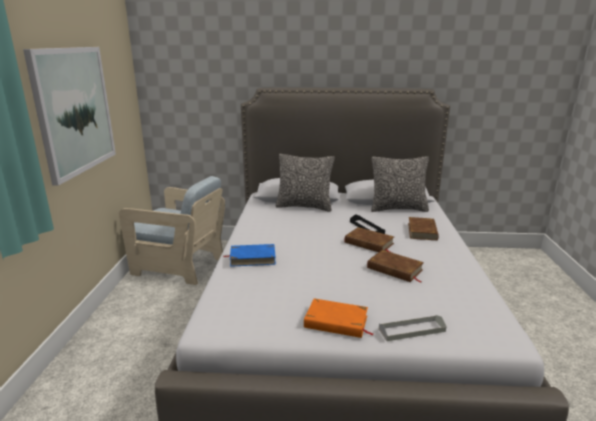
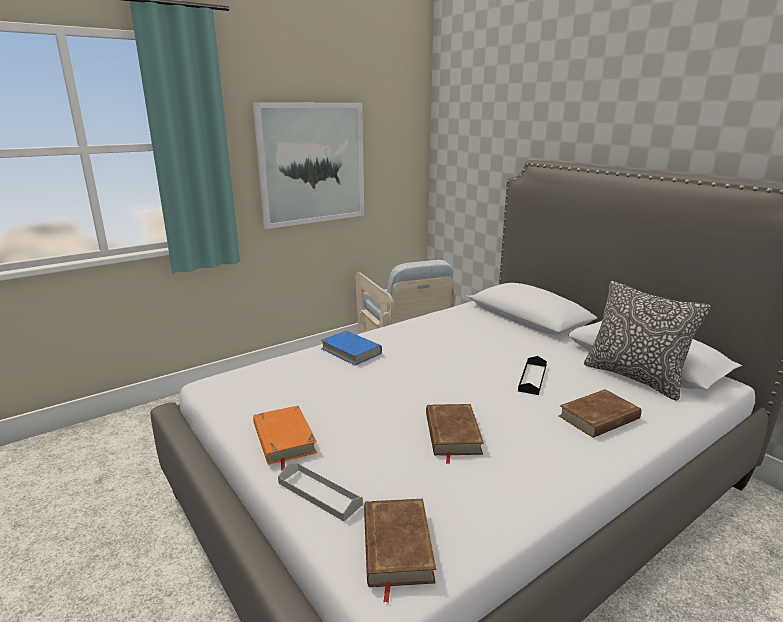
camera: 50 degrees right, 0 degrees up
pillow [275,154,335,212] -> none
brown book [345,227,394,253] -> brown book moved to [364,499,436,603]

